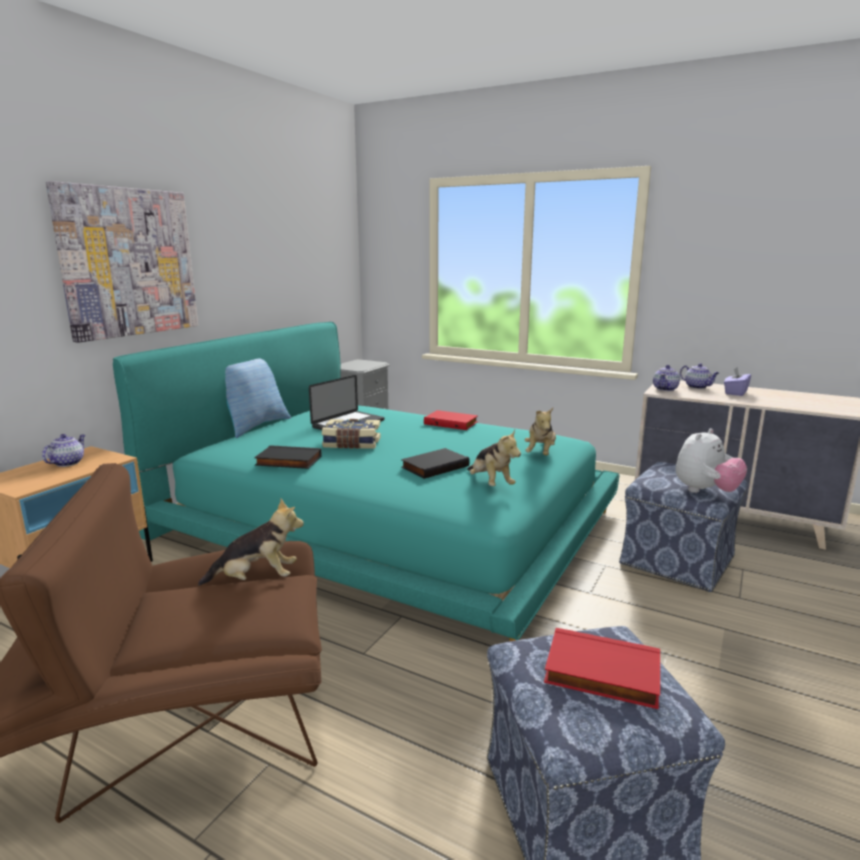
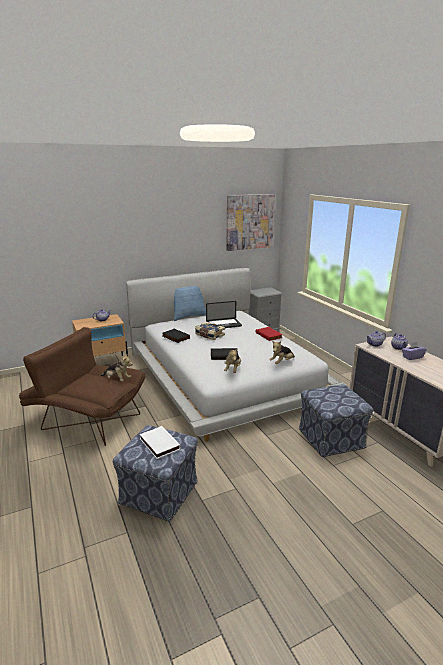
camera: 35 degrees right, 5 degrees up
picture [46,181,198,343] -> picture moved to [227,194,275,251]
turquoise bed [113,322,619,641] -> white bed [126,268,348,442]
red book [544,628,660,709] -> white book [140,426,181,459]
plush toy [675,428,747,493] -> none

